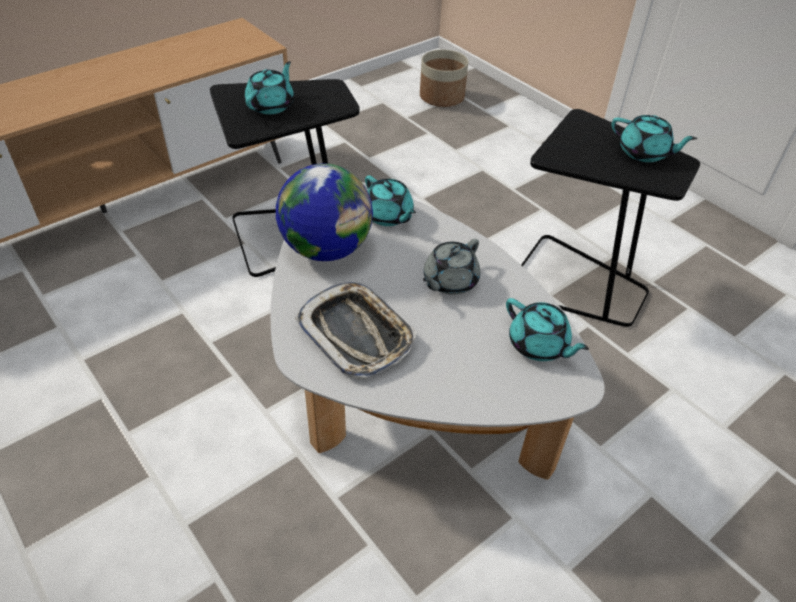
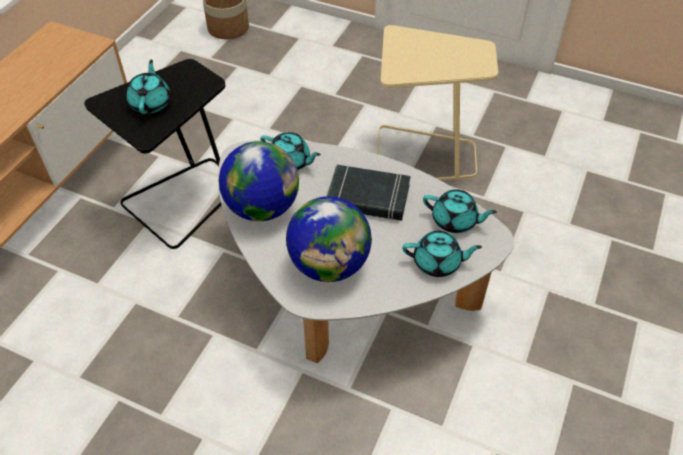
camera: 25 degrees left, 5 degrees up
tray [295,282,417,379] -> globe [286,196,372,282]
grey teapot [423,239,480,295] -> black book [327,164,410,221]
black side table [521,109,700,327] -> beige side table [377,25,498,180]
turquoise teapot [611,115,697,162] -> turquoise teapot moved to [402,231,482,277]

